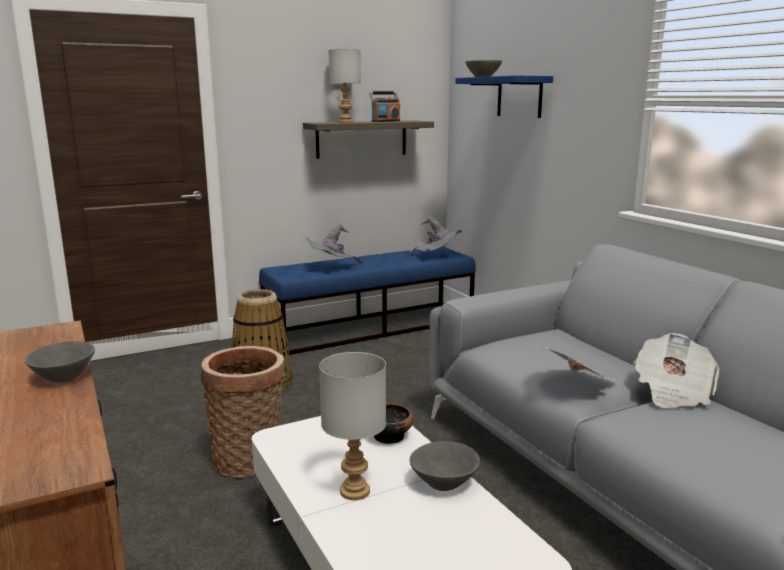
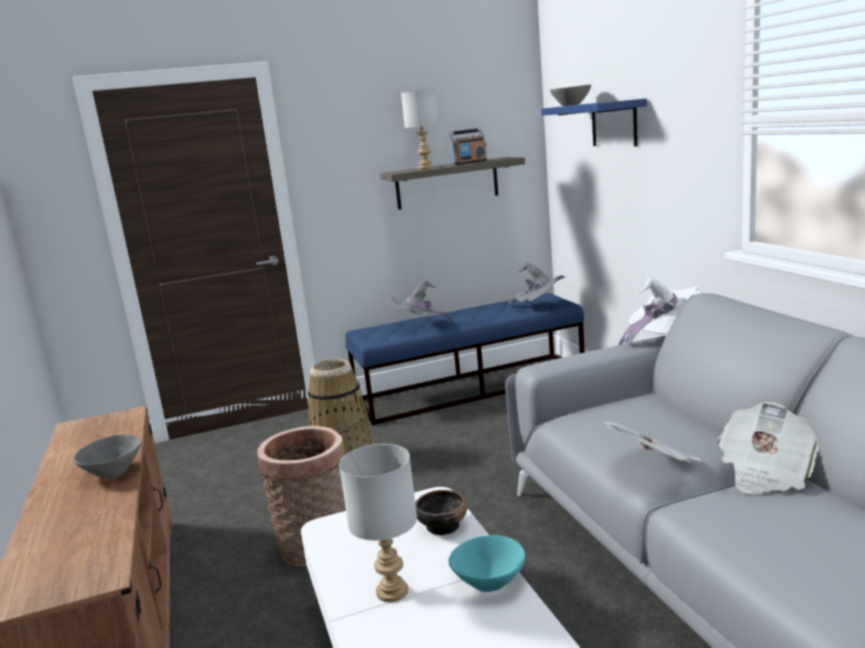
camera: 10 degrees right, 0 degrees up
grey bowl [409,441,480,491] -> turquoise bowl [449,535,525,592]
none -> white hat [619,277,701,348]

